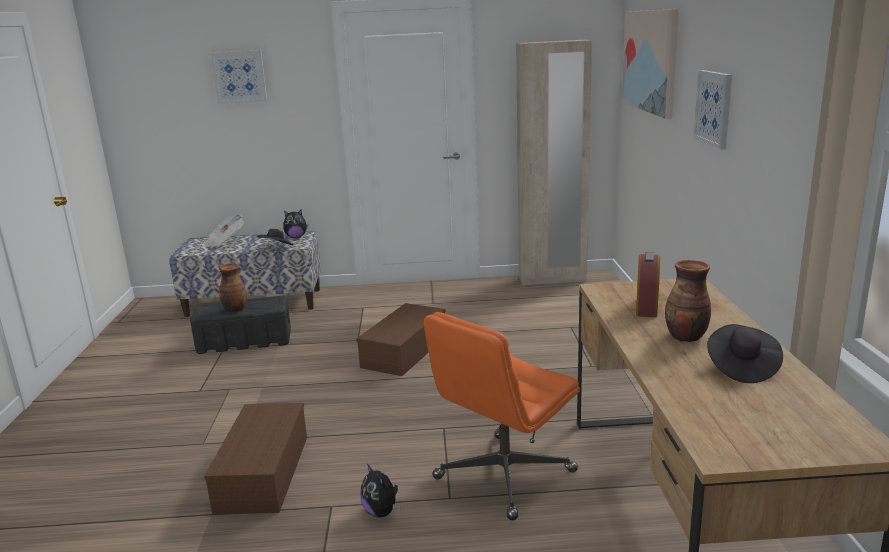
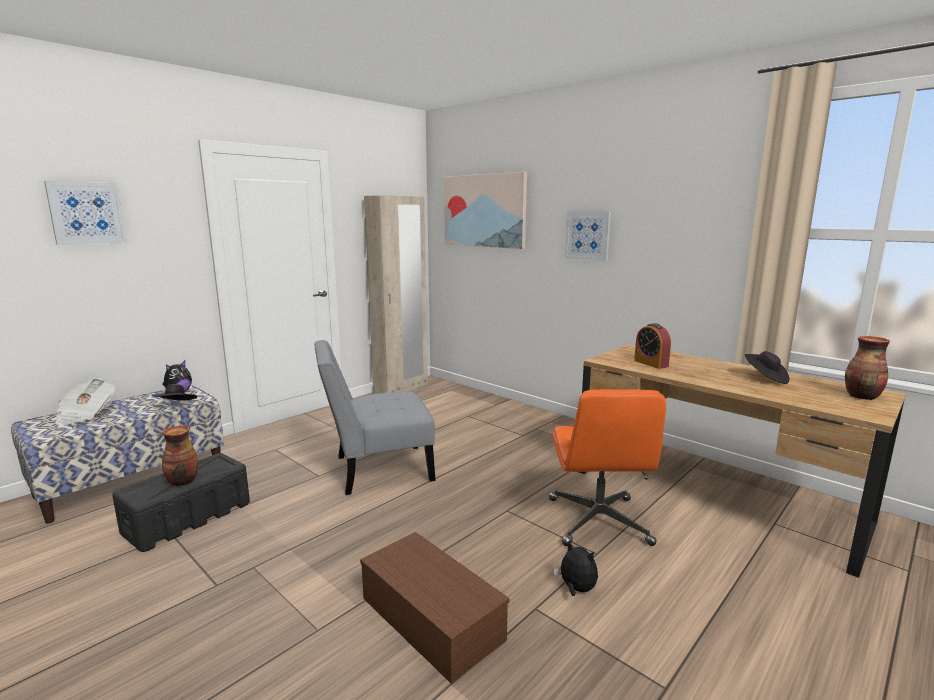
camera: 45 degrees left, 5 degrees down
brown storage box [356,303,446,376] -> grey chair [314,340,435,495]
plush toy [360,464,400,517] -> plush toy turned 150 degrees counterclockwise [554,541,598,596]
vase [665,260,711,342] -> vase moved to [845,336,890,400]

